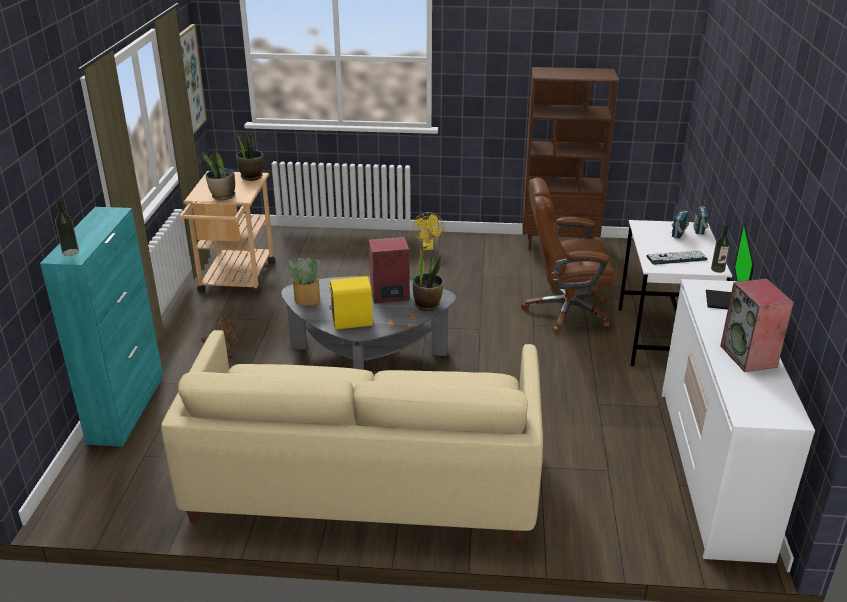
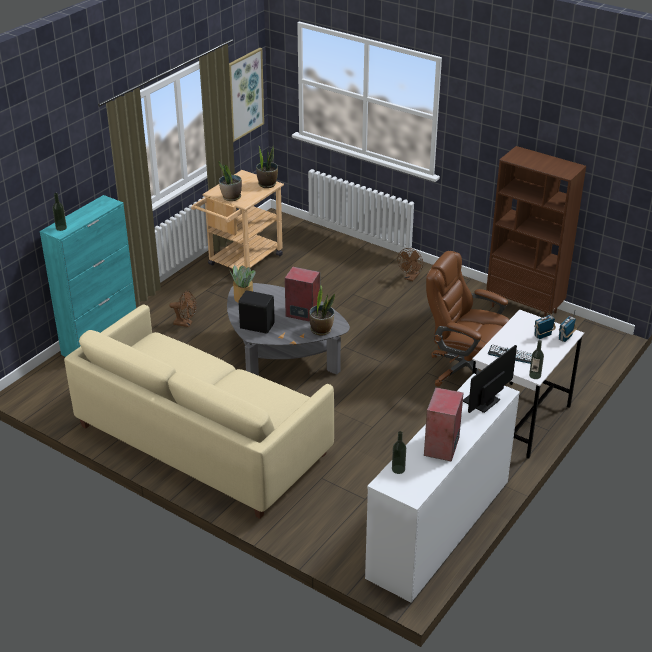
camera: 30 degrees right, 5 degrees up
yellow speaker [328,276,373,330] -> black speaker [238,290,275,334]
yellow fan [413,212,444,250] -> brown fan [398,248,423,281]
none -> bottle [392,431,406,474]

